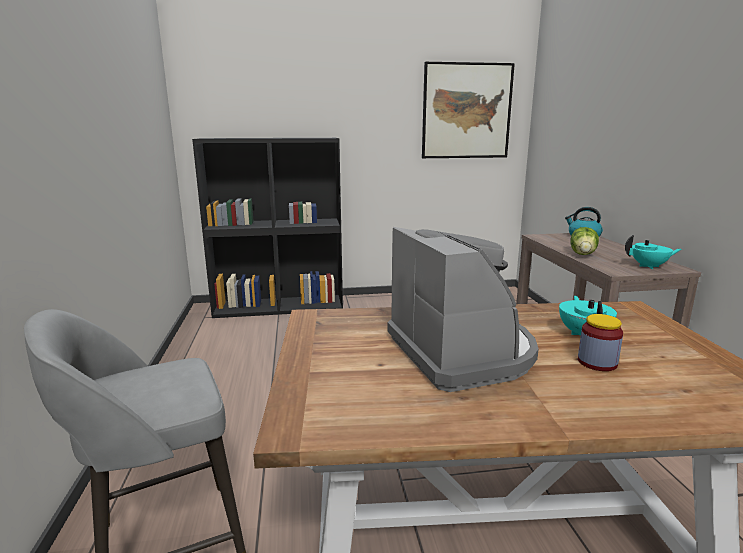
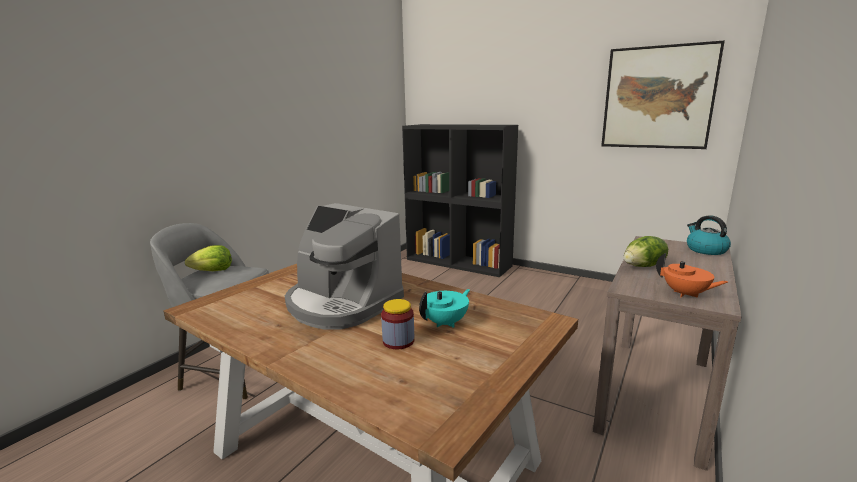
camera: 40 degrees right, 0 degrees up
coffee machine [388,227,539,392] -> coffee machine turned 105 degrees clockwise [285,203,404,330]
turquoise teapot [625,235,682,269] -> orange teapot [656,253,728,298]
none -> lettuce [185,245,232,271]

